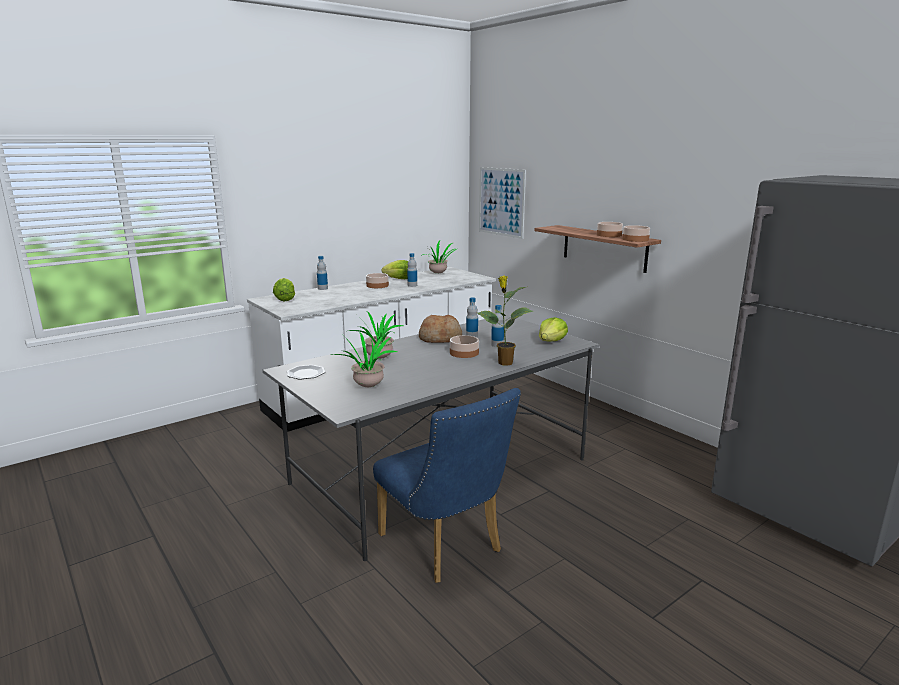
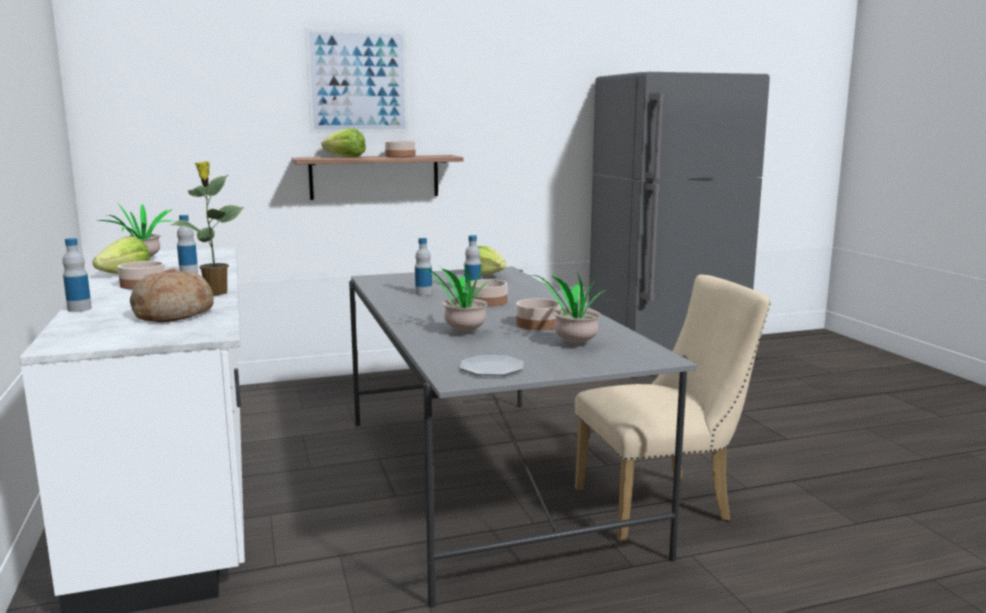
camera: 70 degrees left, 5 degrees down
lettuce [273,278,295,301] -> lettuce moved to [322,128,366,157]
blue chair [373,388,521,583] -> beige chair [575,275,770,542]
bread [419,315,462,343] -> bread moved to [130,268,214,322]
potted plant [477,276,533,366] -> potted plant moved to [171,161,244,295]
picture [479,167,526,239] -> picture moved to [305,28,408,133]
bowl [622,225,650,242] -> bowl moved to [516,298,561,330]

